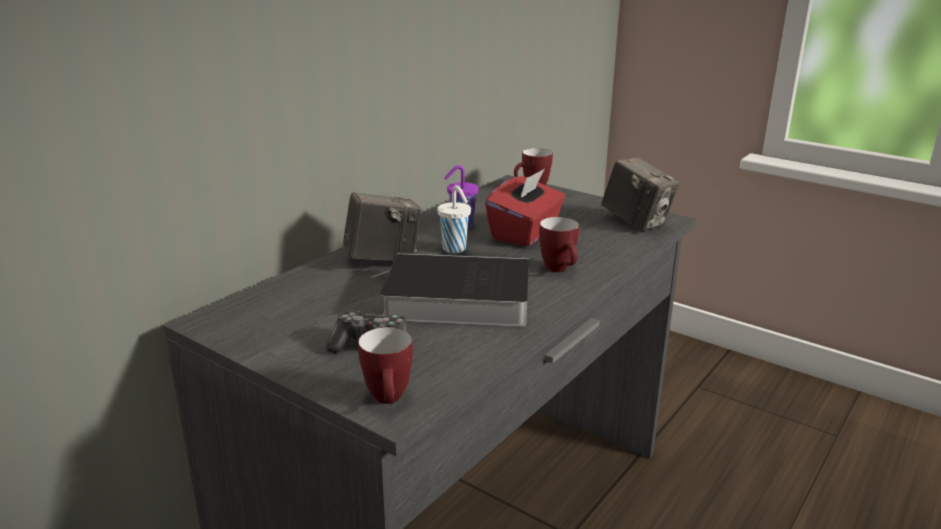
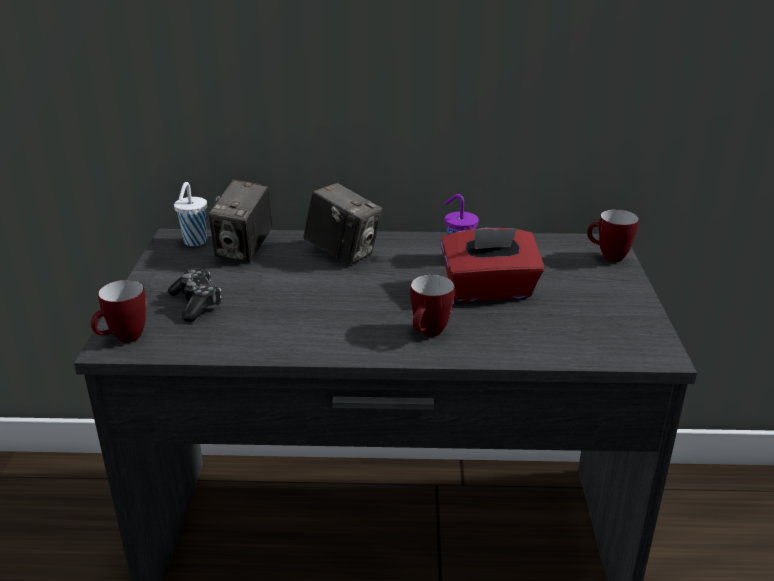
camera: 55 degrees right, 5 degrees up
book [370,253,529,327] -> none
white cup [437,185,471,253] -> white cup moved to [174,182,207,246]
camera [601,157,679,231] -> camera moved to [209,179,272,263]

